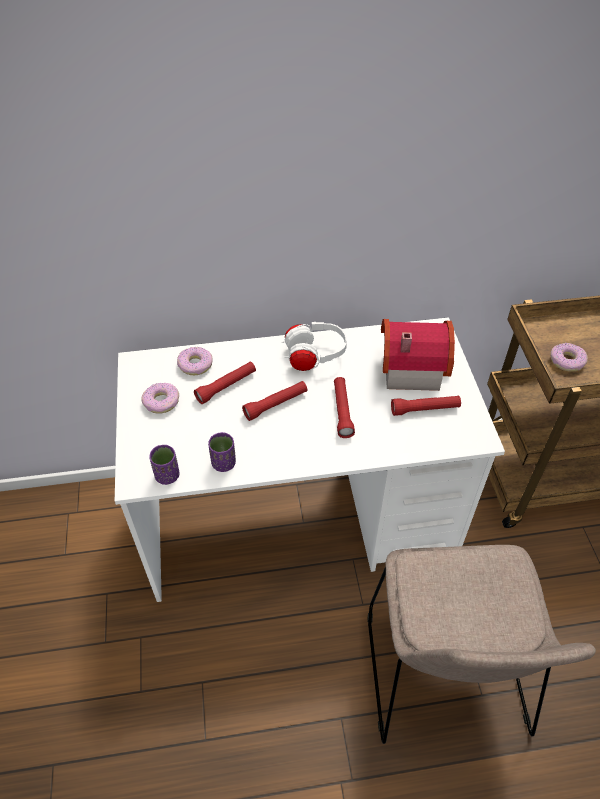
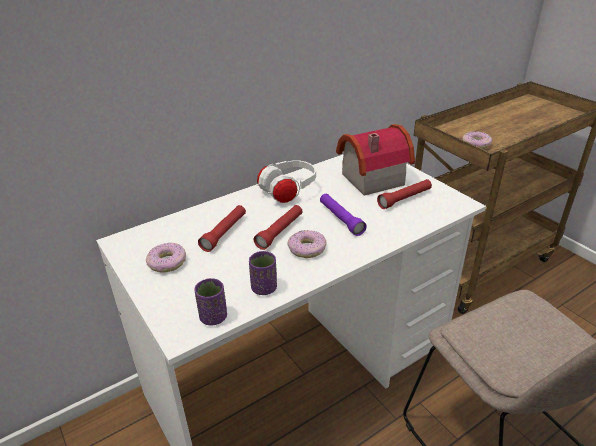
camera: 25 degrees left, 15 degrees down
donut [177,347,213,375] -> donut moved to [287,230,326,258]
red flashlight [334,377,355,438] -> purple flashlight [320,194,367,236]

